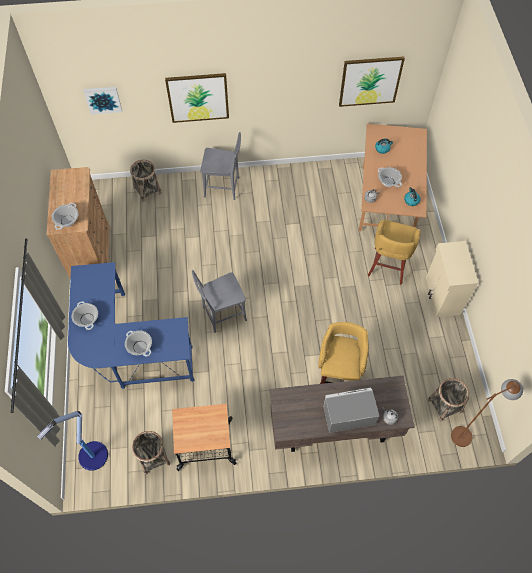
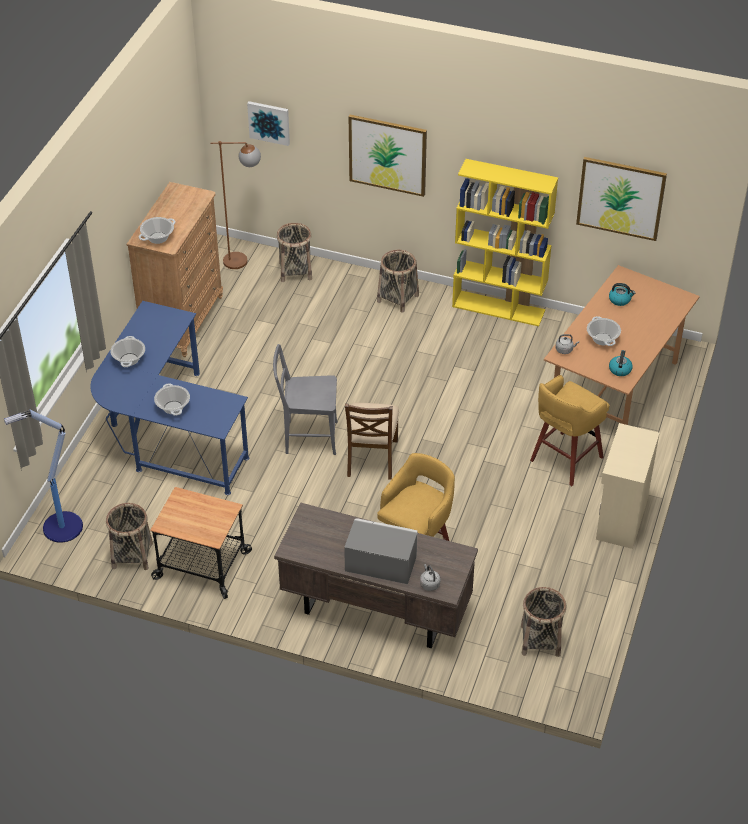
camera: 25 degrees right, 15 degrees down
grey chair [200,132,241,200] -> basket [377,250,419,313]
brown floor lamp [451,379,523,447] -> brown floor lamp moved to [210,141,261,269]
none -> brown chair [345,403,399,480]
none -> yellow bookcase [452,159,558,327]

